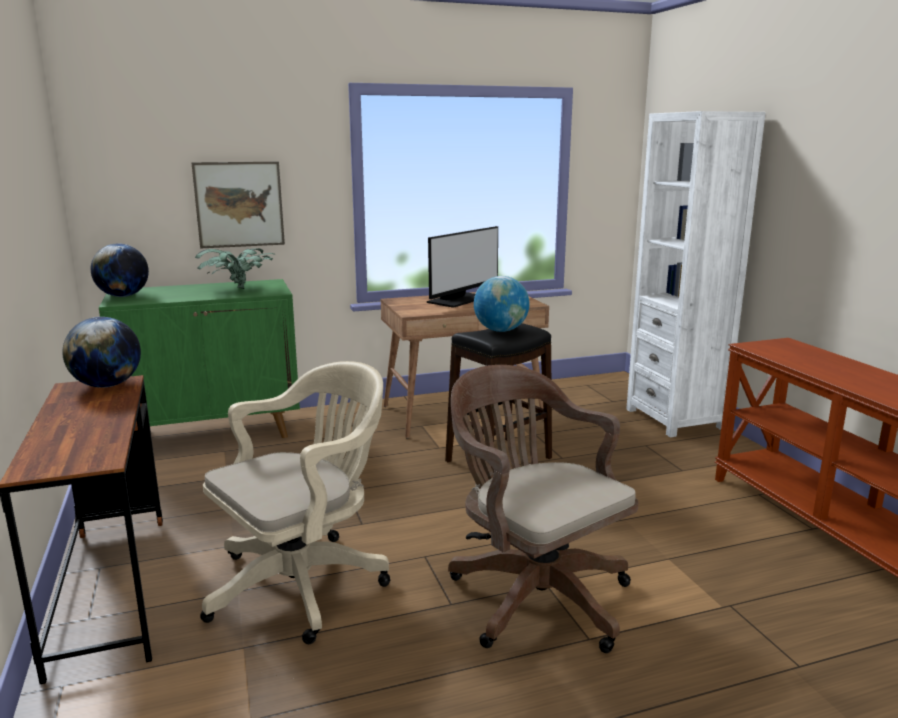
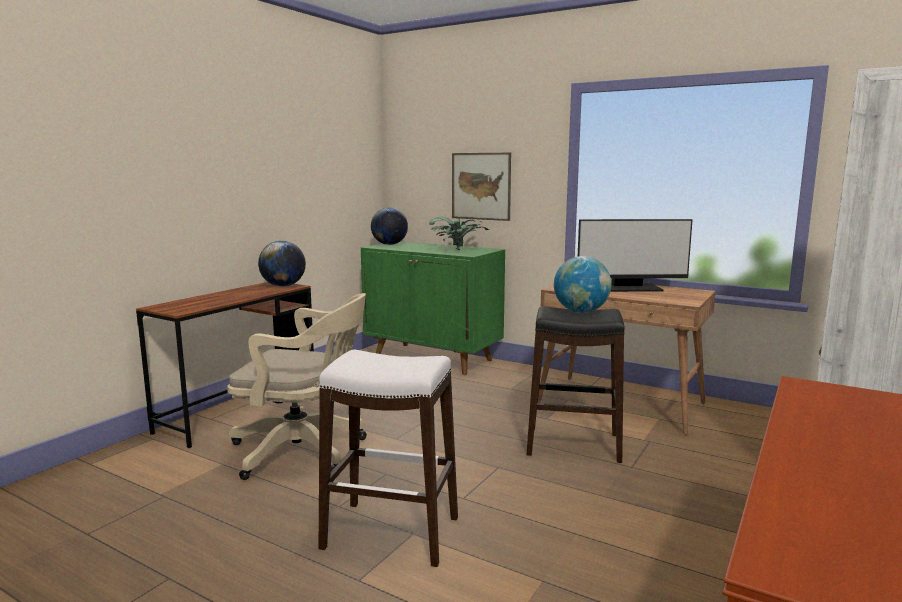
camera: 50 degrees right, 5 degrees down
brown office chair [448,365,639,653] -> white stool [319,350,458,567]

